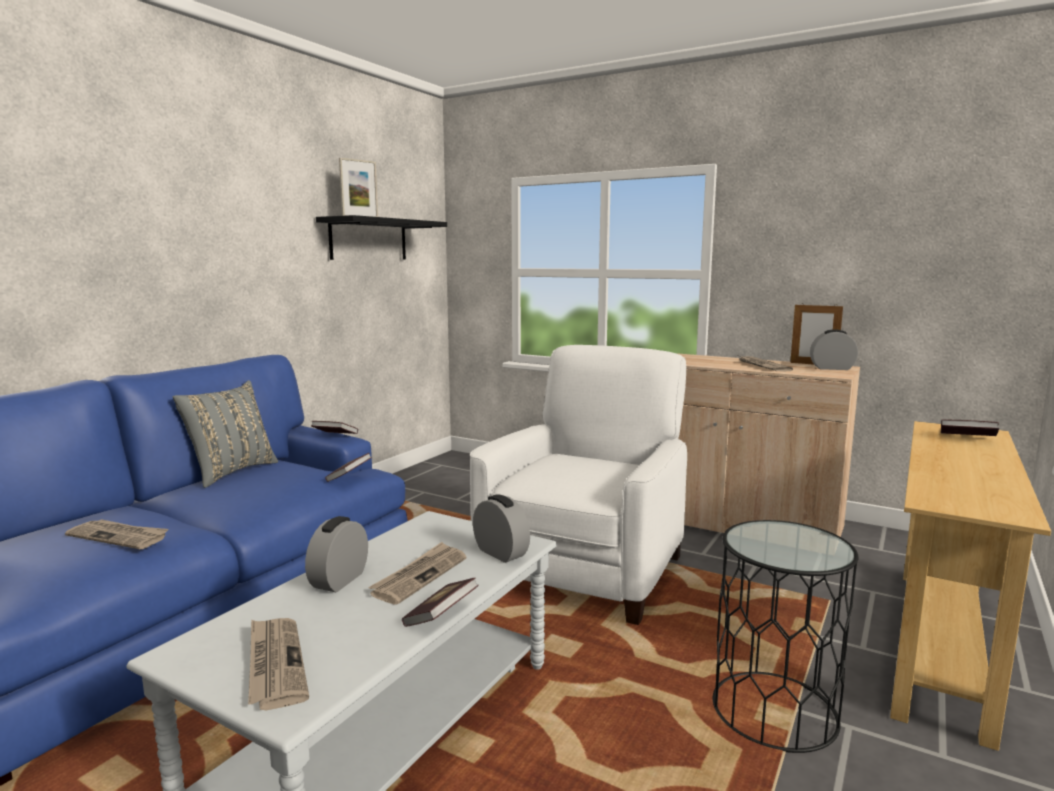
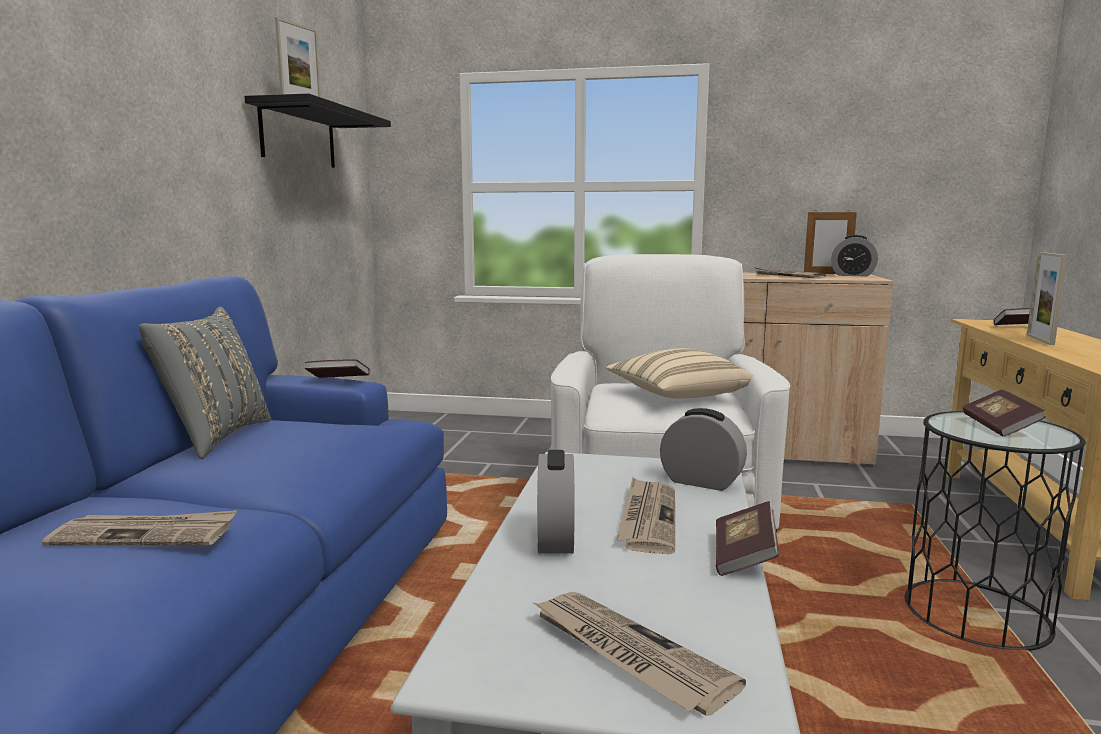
camera: 20 degrees left, 0 degrees up
book [325,453,372,482] -> book moved to [963,389,1045,437]
alarm clock [810,329,858,370] -> alarm clock turned 150 degrees counterclockwise [831,235,878,277]
none -> beige pillow [606,348,754,399]
none -> picture frame [1027,252,1068,345]

